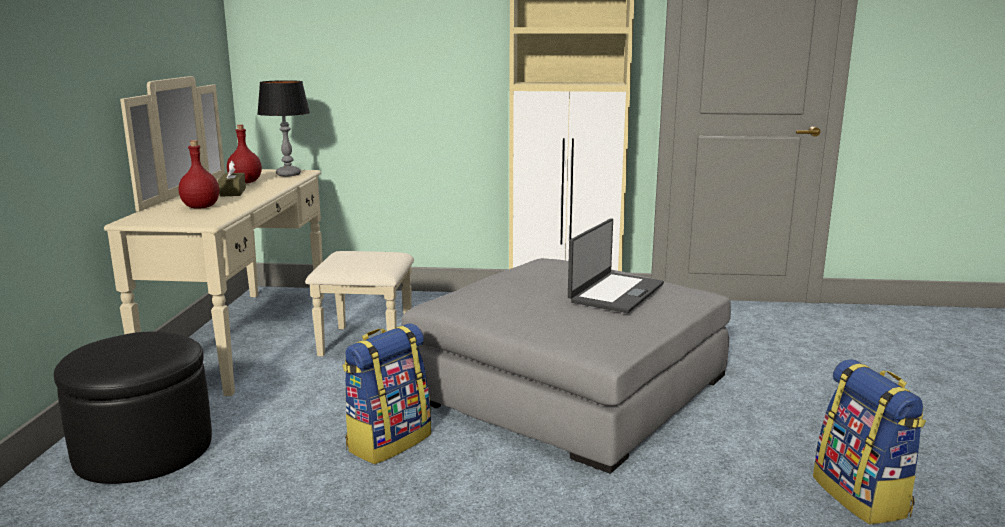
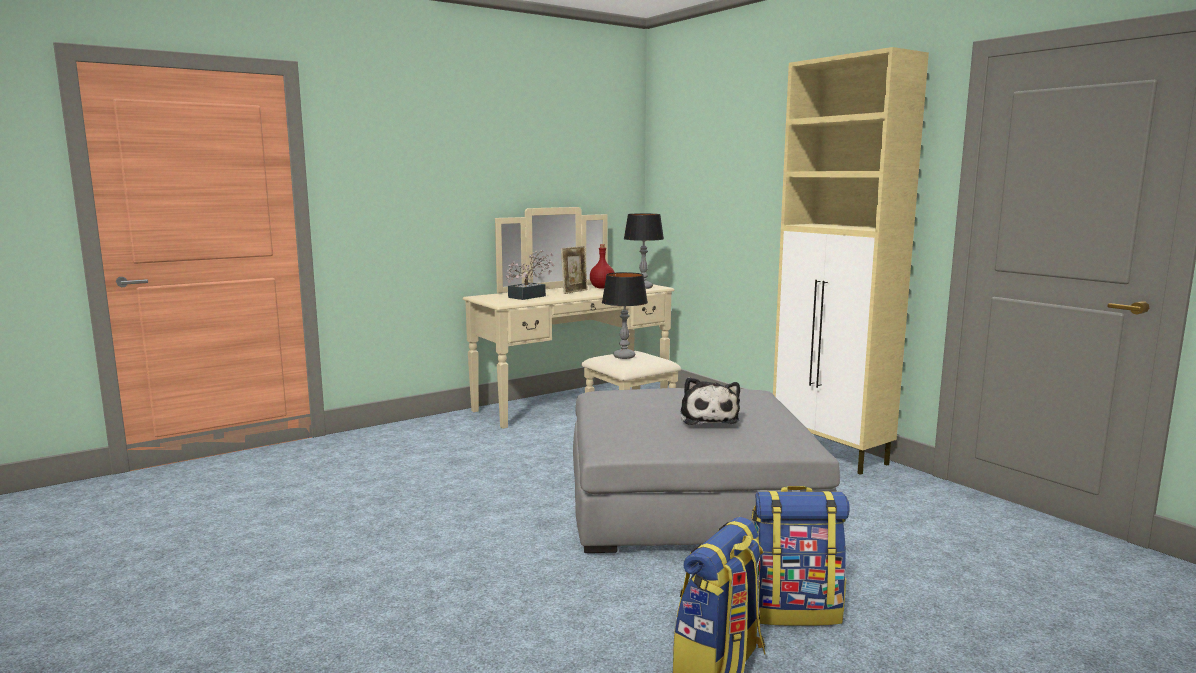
camera: 50 degrees right, 5 degrees down
black ottoman [54,331,212,484] -> none
red bottle [178,140,219,209] -> potted plant [506,250,555,300]
brown tissue box [218,160,246,197] -> picture frame [561,246,588,294]
backpack [343,324,431,464] -> backpack moved to [751,486,850,626]
laptop [568,218,664,313] -> plush toy [680,377,740,425]
none -> table lamp [602,272,648,359]

